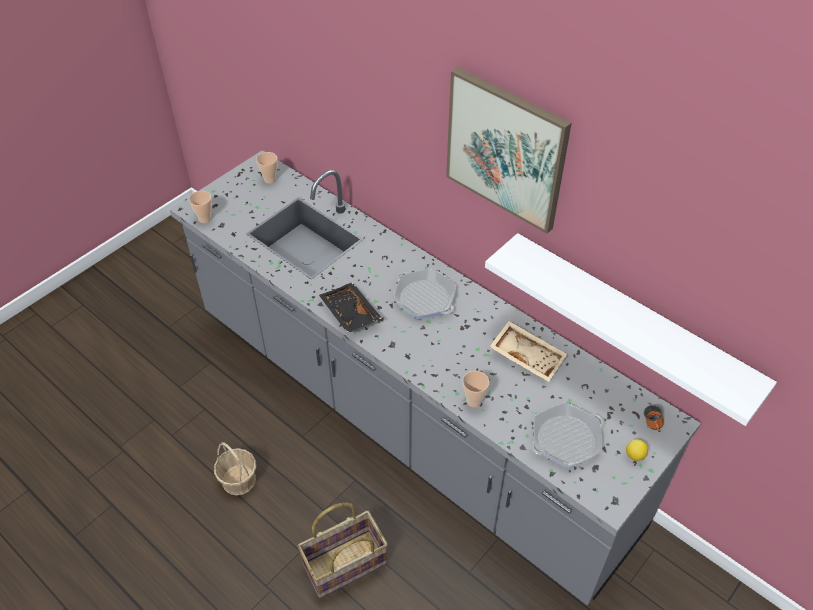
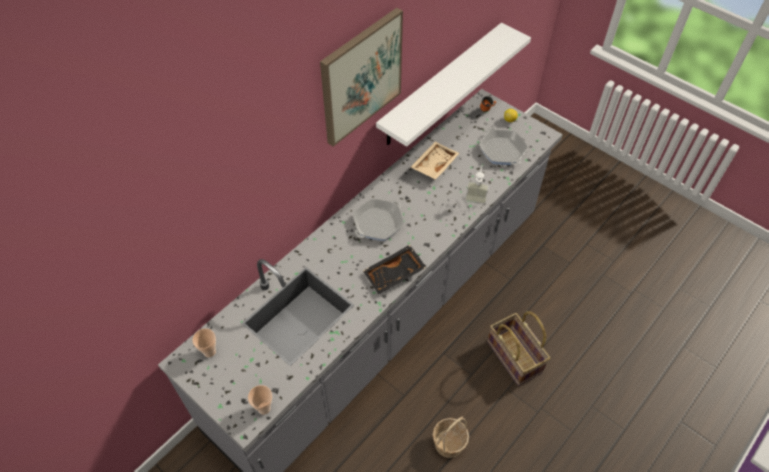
camera: 90 degrees left, 5 degrees up
cup [462,371,489,407] -> soap dispenser [465,166,489,205]

